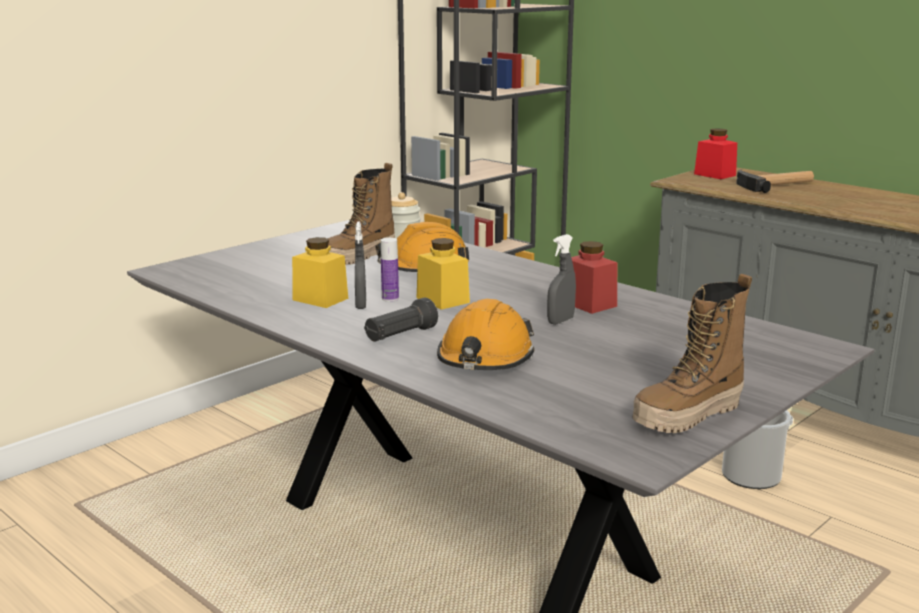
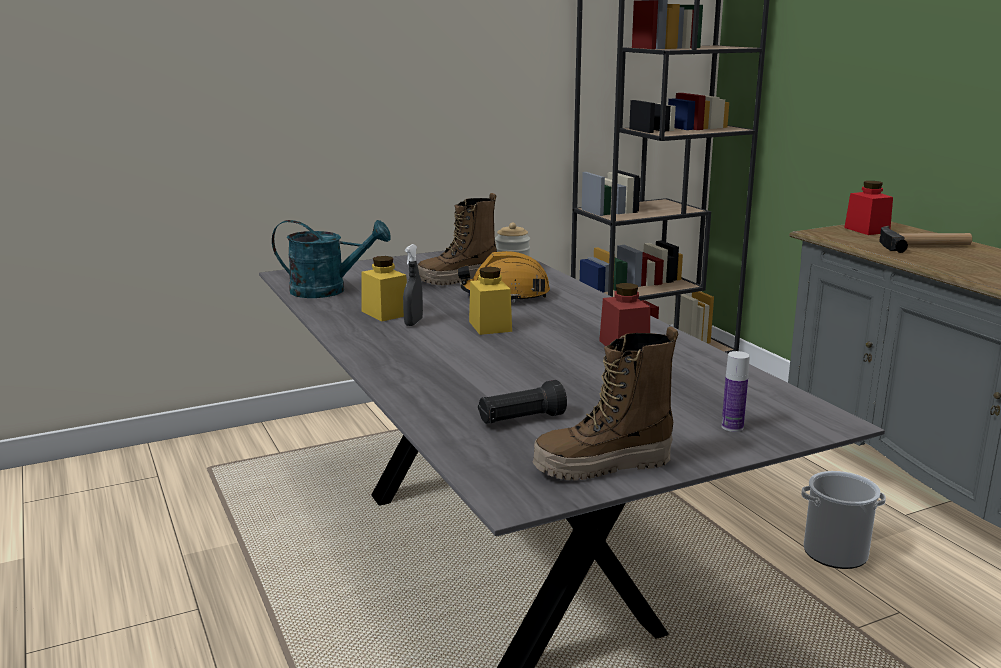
camera: 20 degrees right, 0 degrees up
black flashlight [364,297,438,342] -> black flashlight moved to [478,380,567,424]
bottle [381,238,399,302] -> bottle moved to [722,351,750,432]
orange hard hat [437,299,534,370] -> none
grey spray bottle [547,234,576,325] -> none
none -> turquoise watering can [272,220,391,298]

